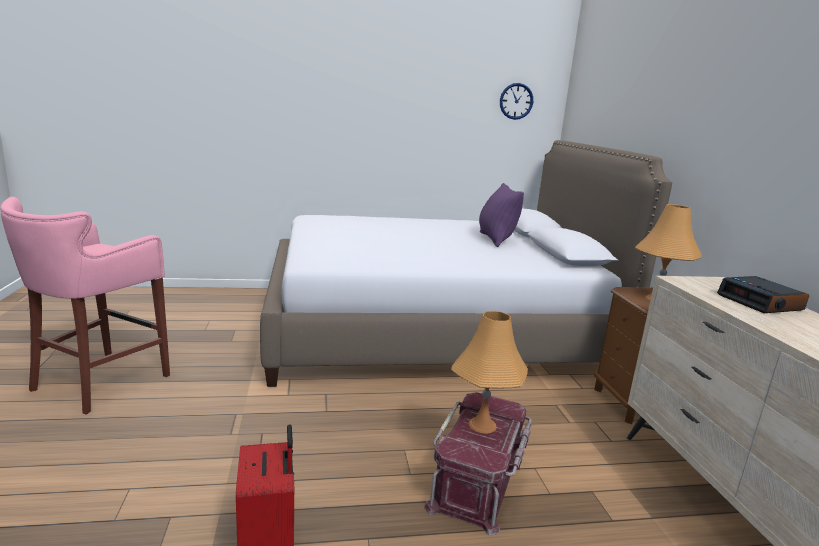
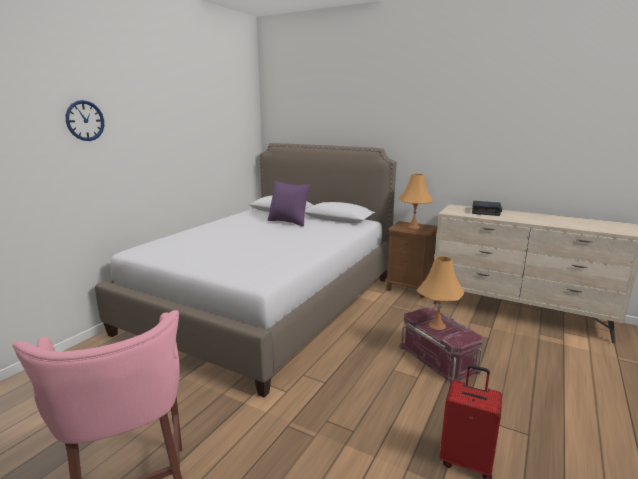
camera: 50 degrees left, 0 degrees up
wall clock [500,83,533,120] -> wall clock moved to [66,100,104,141]

